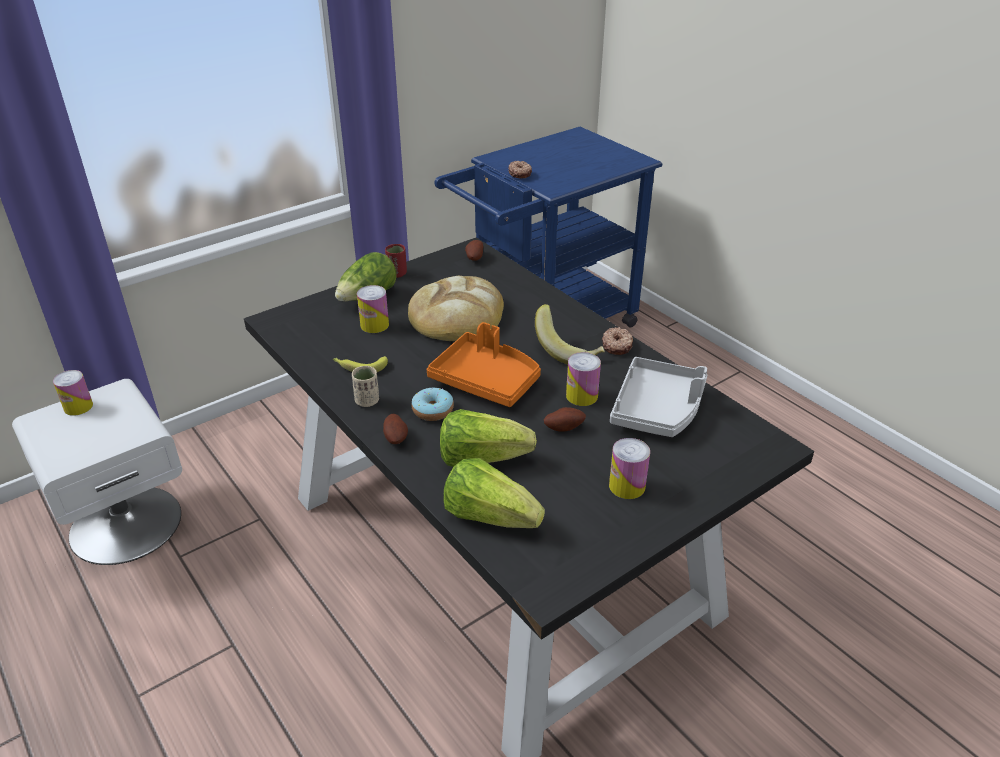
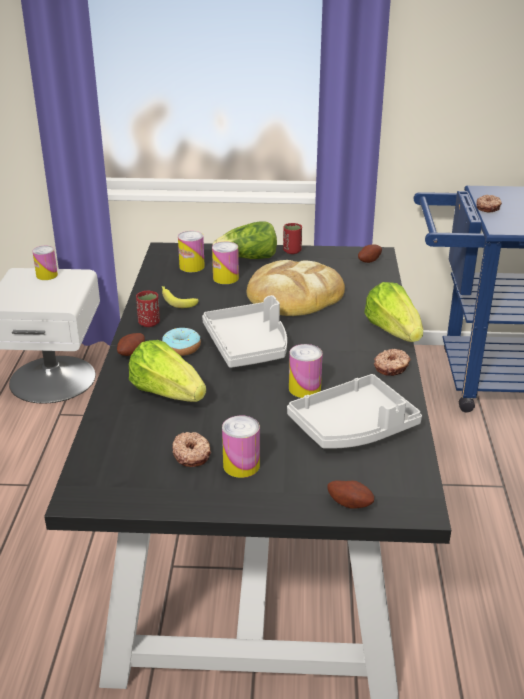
camera: 40 degrees right, 5 degrees down
beige cup [352,366,379,407] -> red cup [136,291,160,327]
orange tray [427,322,541,407] -> grey tray [202,295,287,368]
lettuce [444,458,545,528] -> lettuce moved to [364,282,423,342]
banana [535,304,605,365] -> none
potato [544,407,586,432] -> potato moved to [327,480,374,509]
none -> donut [172,432,211,467]
none -> can [178,231,205,272]

